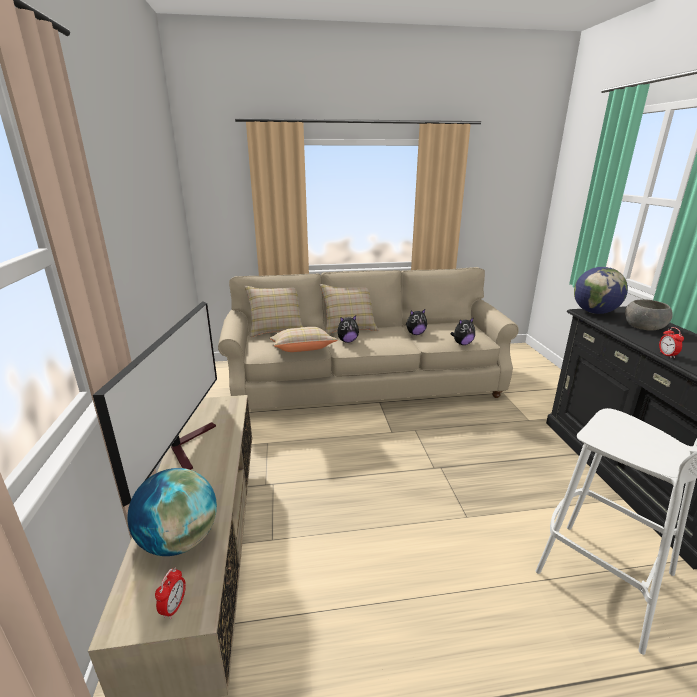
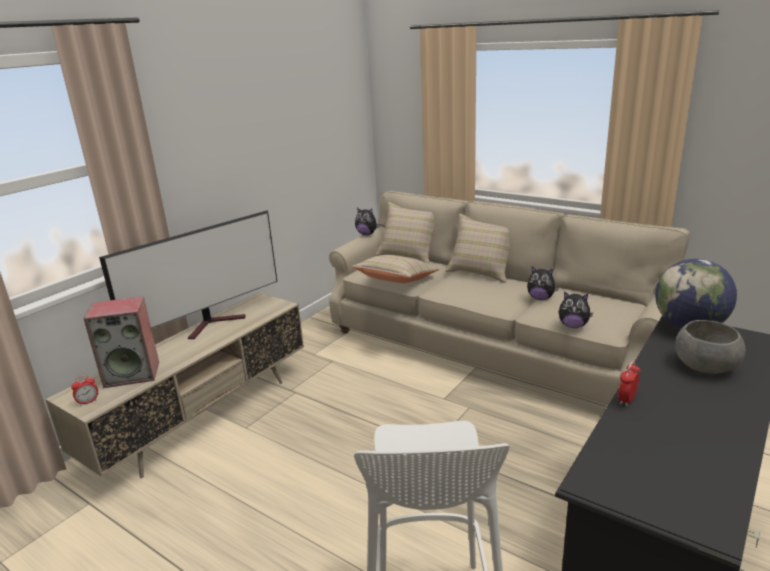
camera: 45 degrees right, 0 degrees up
globe [127,468,217,556] -> speaker [84,296,159,388]
plush toy [337,316,359,343] -> plush toy moved to [355,208,380,235]

